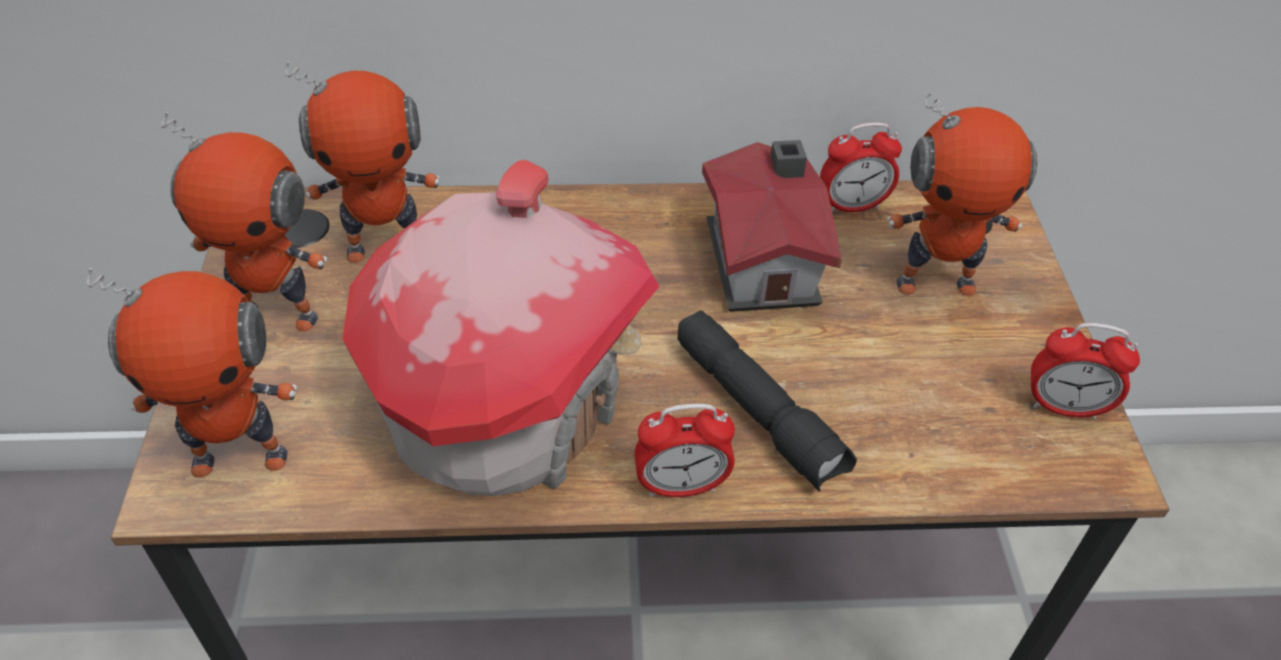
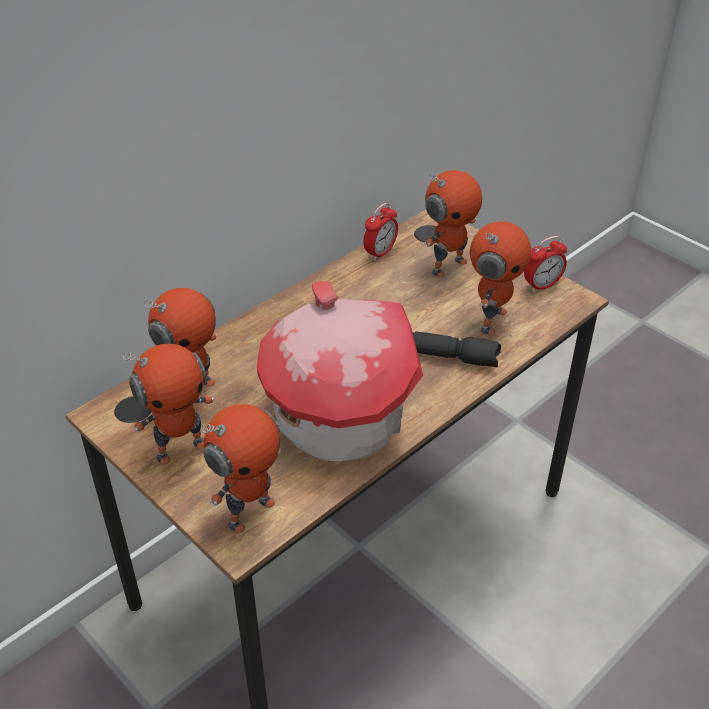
camera: 40 degrees left, 5 degrees down
alarm clock [634,404,735,497] -> none
toy house [702,140,842,312] -> none
none -> toy robot [470,221,531,335]

